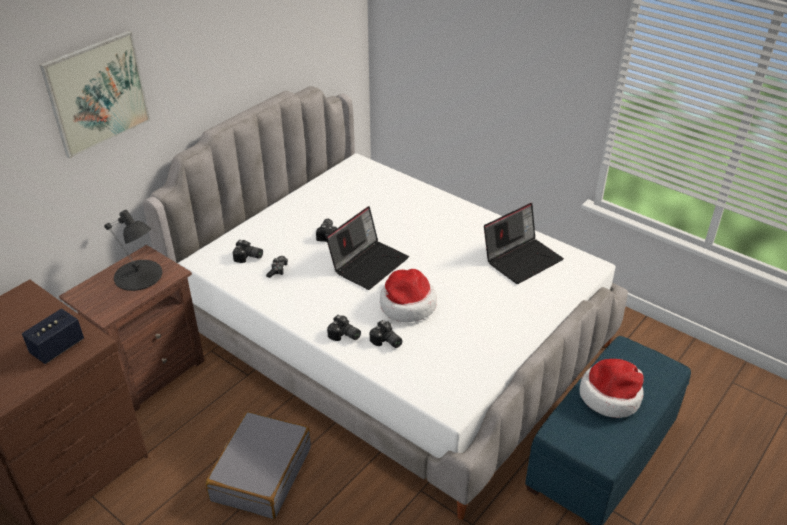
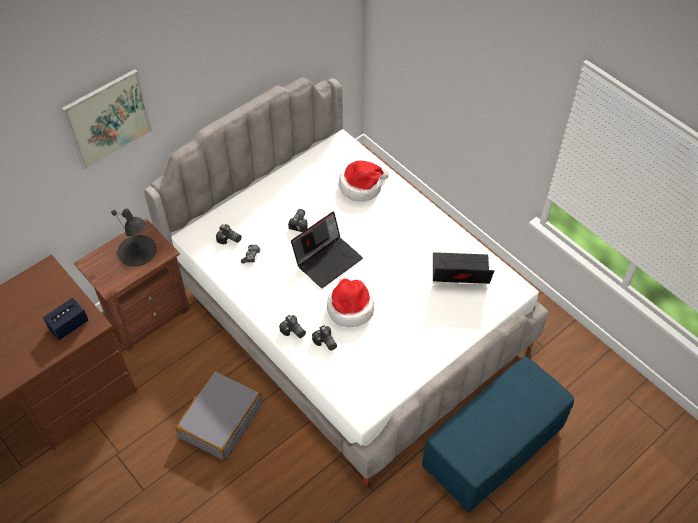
camera: 10 degrees right, 15 degrees up
laptop [484,203,564,284] -> laptop turned 150 degrees counterclockwise [433,252,495,284]
hat [580,359,644,418] -> hat moved to [339,161,389,202]

